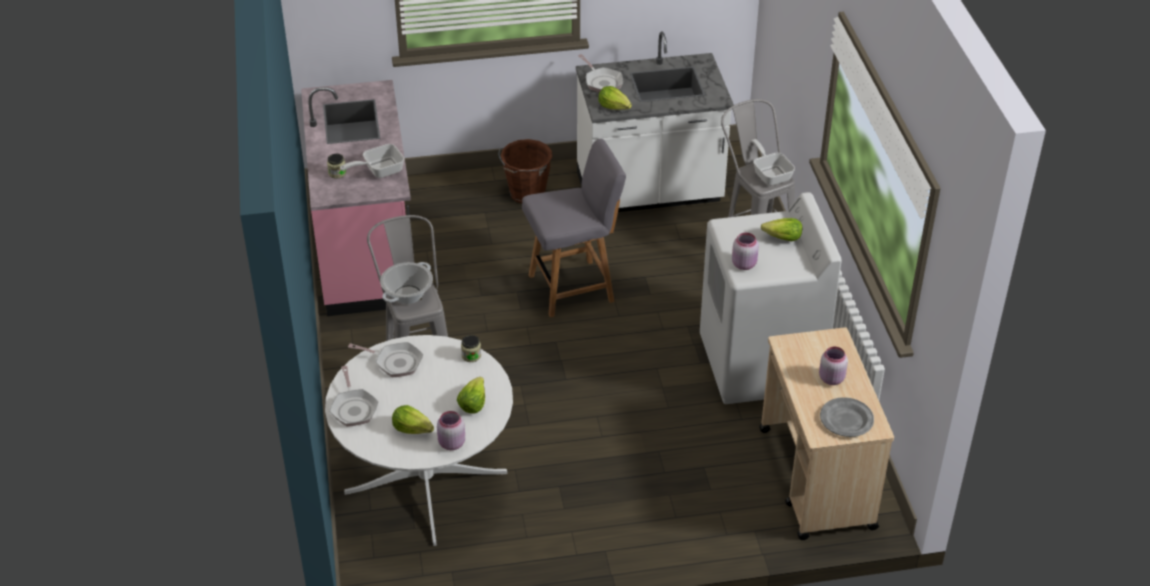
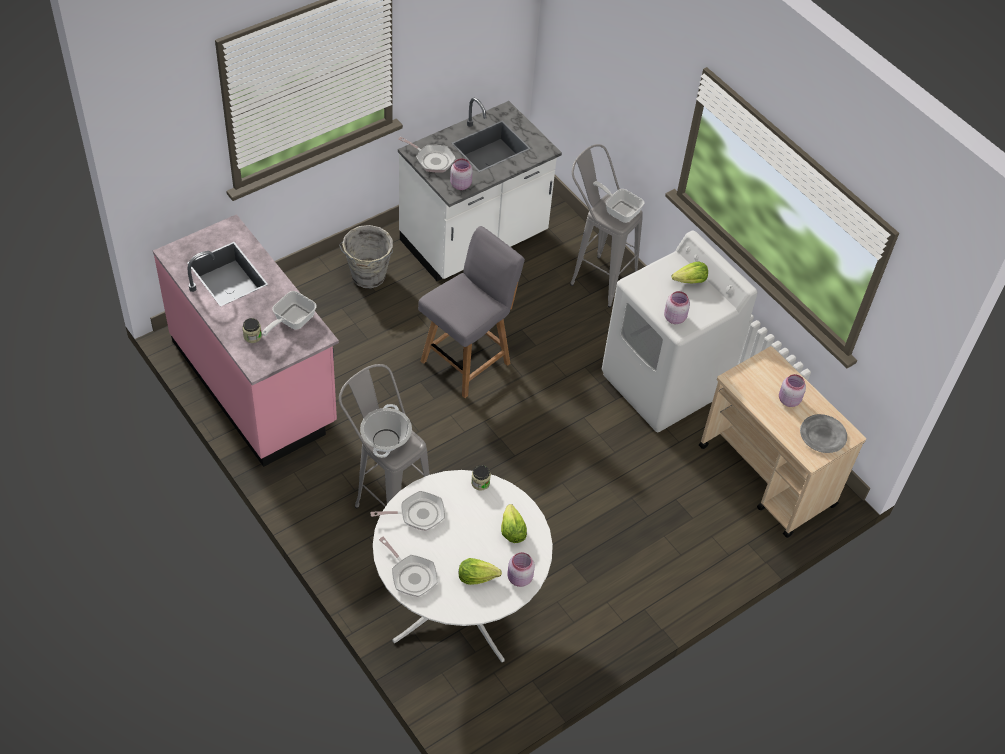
camera: 30 degrees left, 10 degrees up
brown bucket [498,139,552,204] -> grey bucket [339,225,393,288]
lettuce [598,86,632,110] -> pink jar [450,158,473,190]

